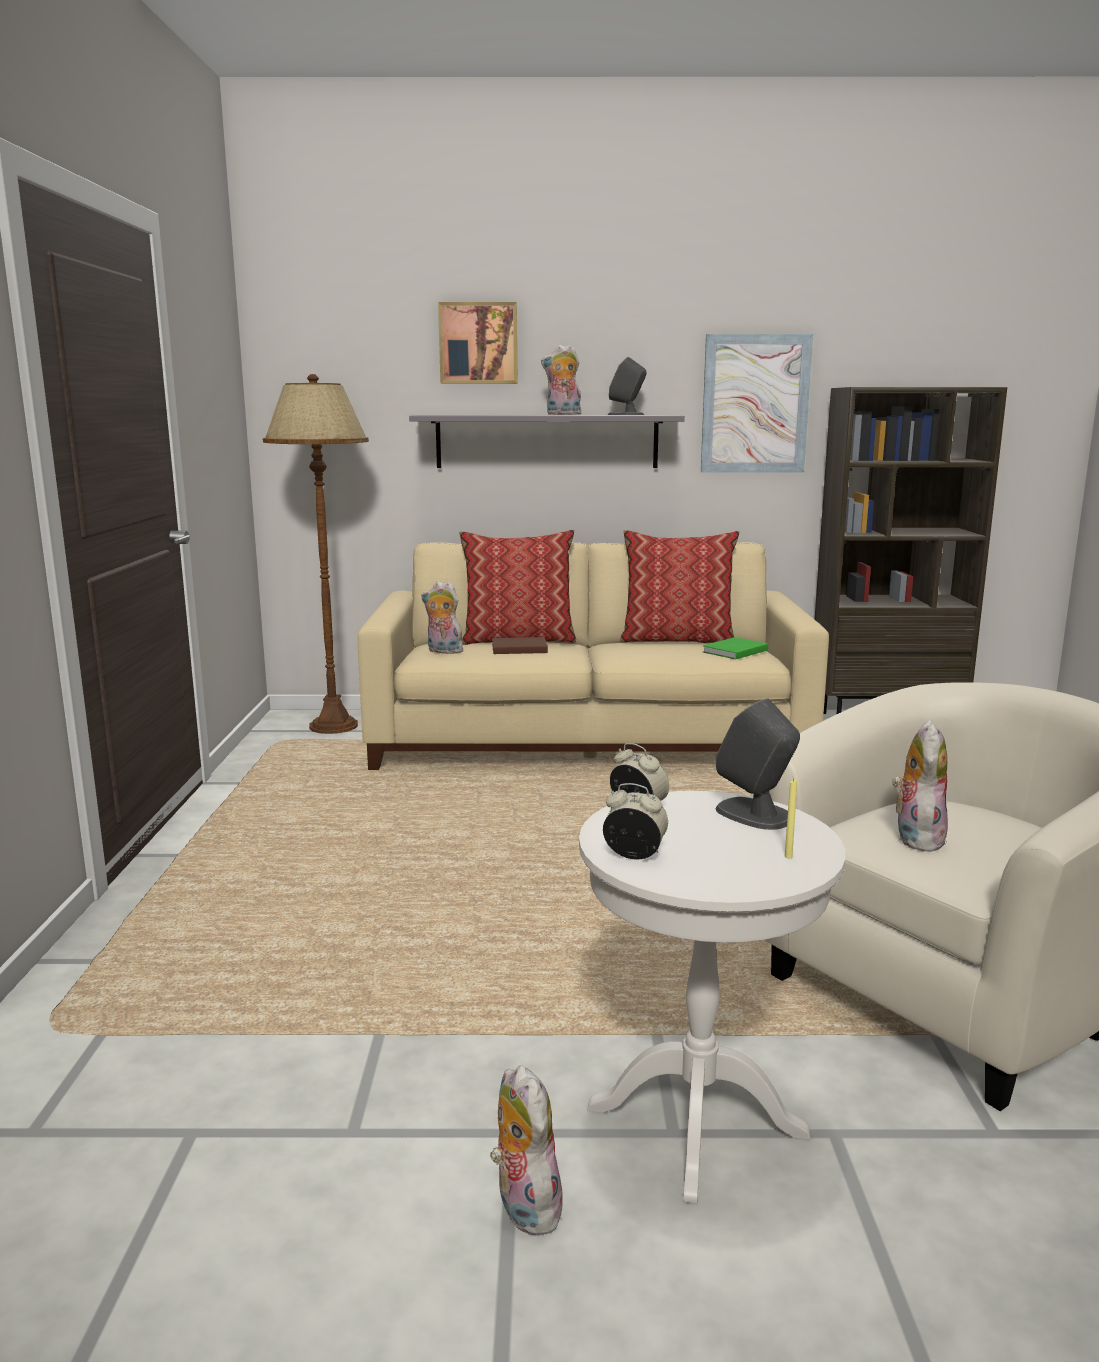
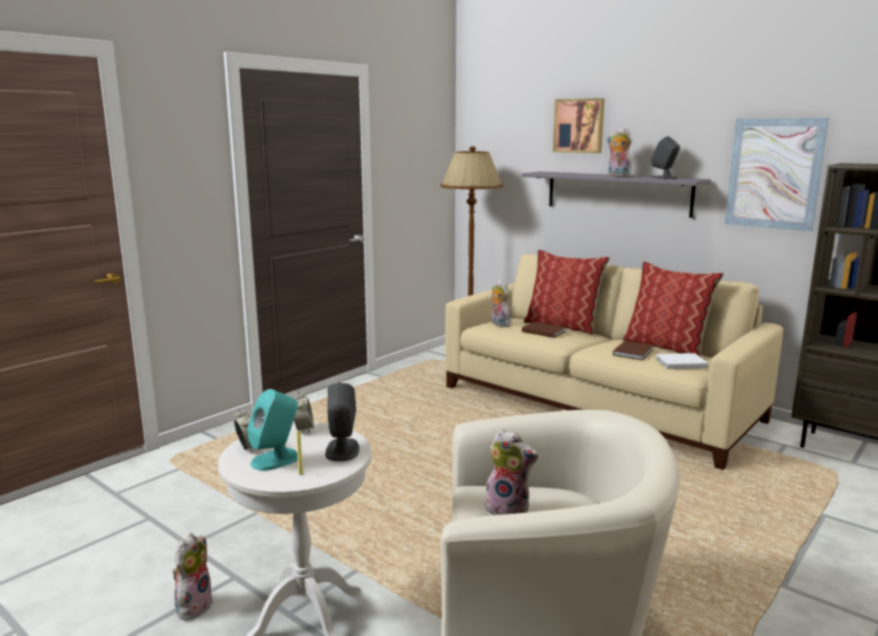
camera: 40 degrees right, 0 degrees up
green book [703,637,768,659] -> white book [655,353,708,369]
plush toy [892,720,948,852] -> plush toy turned 60 degrees clockwise [485,429,538,515]
none -> turquoise speaker [247,389,298,471]
none -> brown book [613,341,654,360]

